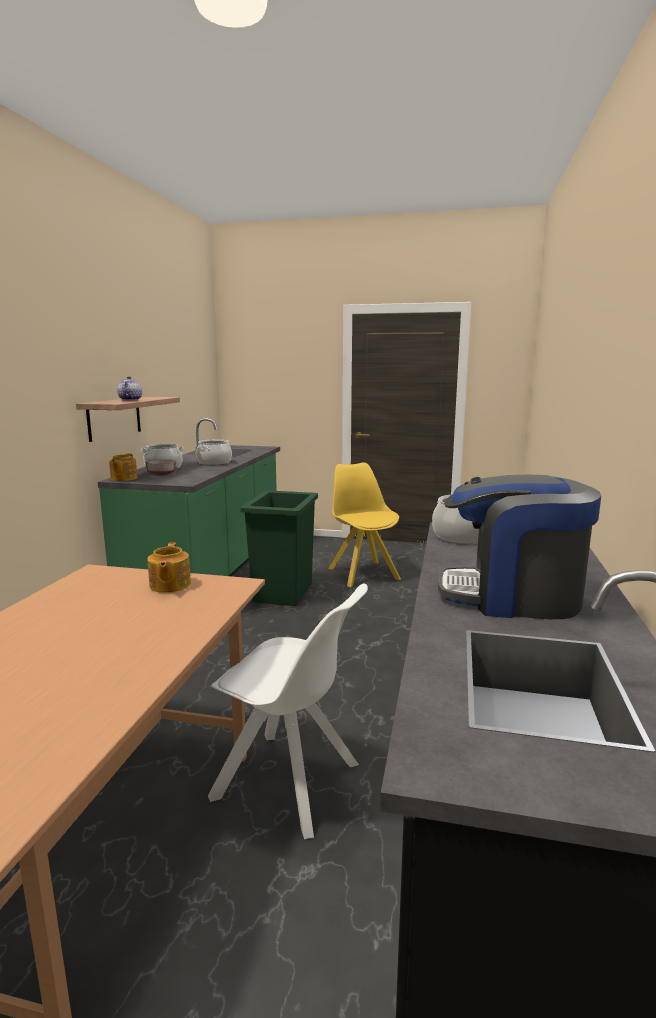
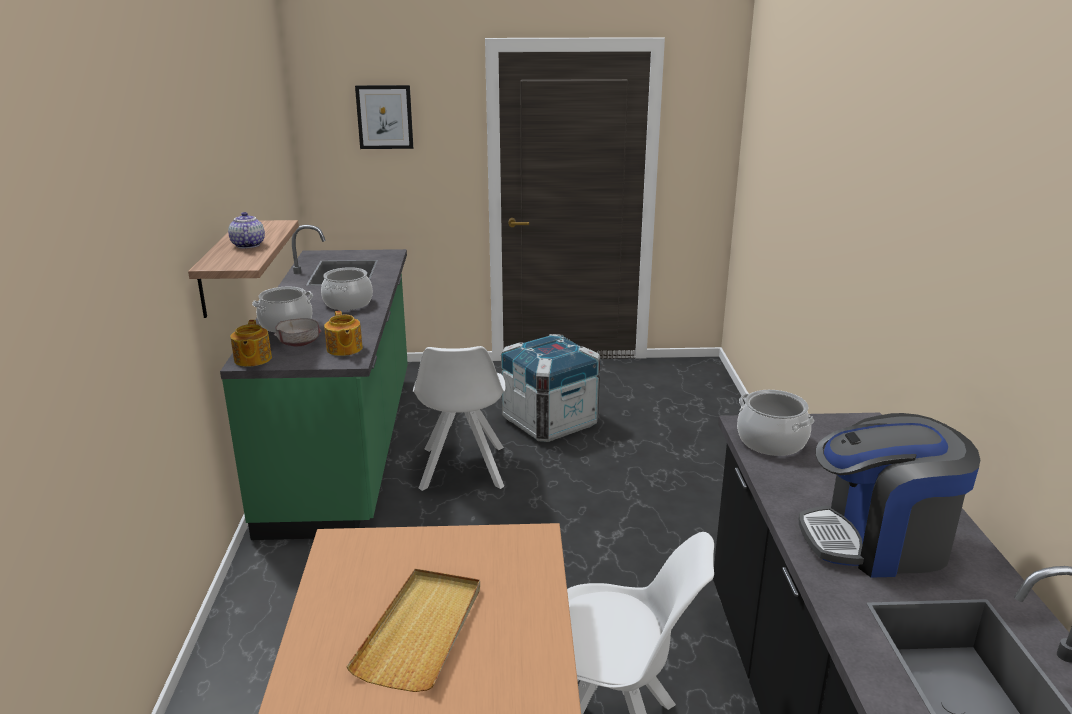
camera: 15 degrees left, 10 degrees up
teapot [147,543,191,593] -> teapot moved to [324,311,363,356]
green trash can [240,490,318,606] -> white chair [413,346,505,491]
yellow chair [328,462,401,587] -> crate [501,334,600,442]
none -> beige tray [346,569,480,692]
none -> picture [355,85,413,149]

